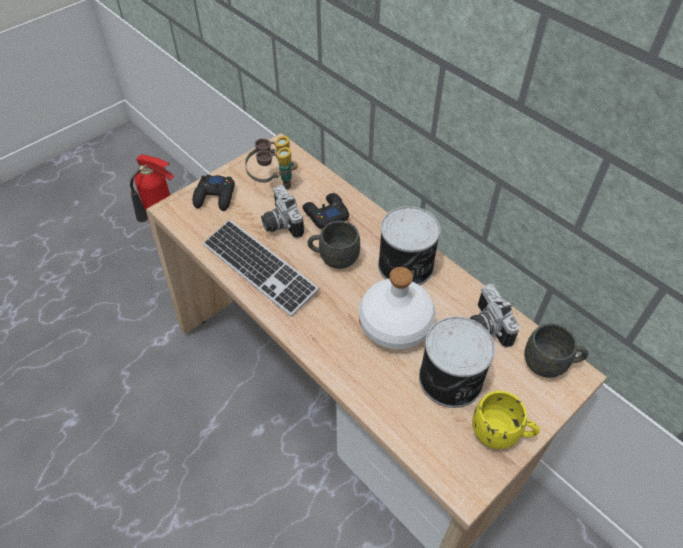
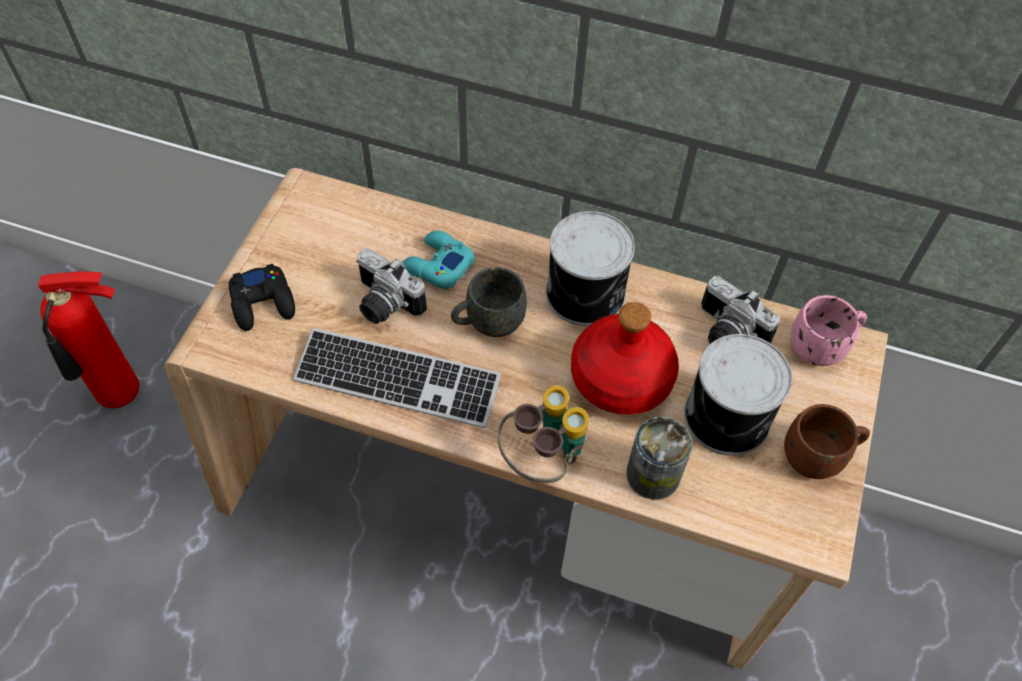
camera: 30 degrees left, 5 degrees up
binoculars [245,136,298,190] -> binoculars moved to [498,385,589,483]
black game controller [303,193,349,229] -> turquoise game controller [402,230,475,289]
white bottle [359,267,436,349] -> red bottle [571,302,679,415]
yellow mug [472,391,540,449] -> brown mug [784,404,870,479]
grey mug [524,323,588,378] -> pink mug [791,295,867,366]
none -> can [626,417,693,500]

